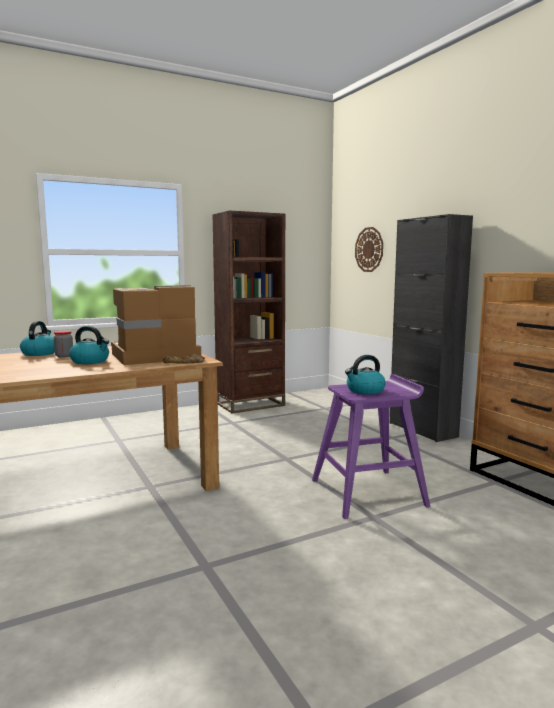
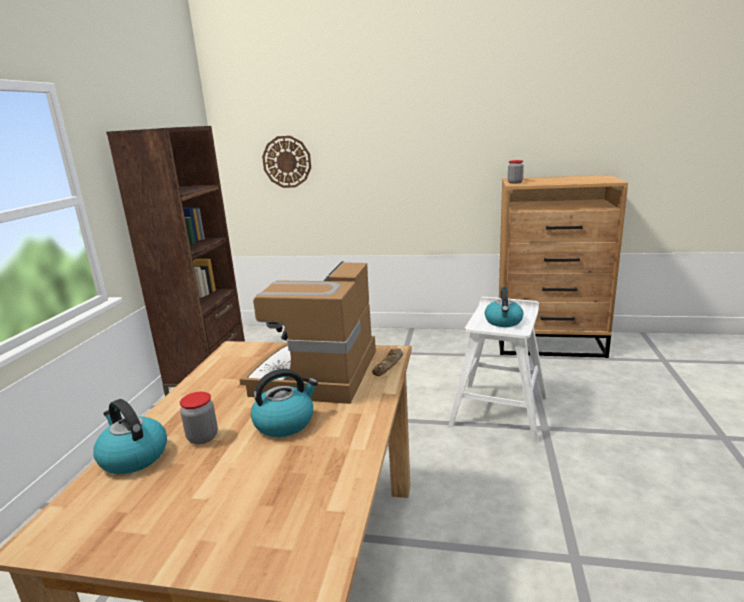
camera: 50 degrees left, 10 degrees up
purple stool [312,374,430,519] -> white stool [448,297,547,443]
black cabinet [389,214,473,442] -> none
none -> jar [508,160,524,184]

